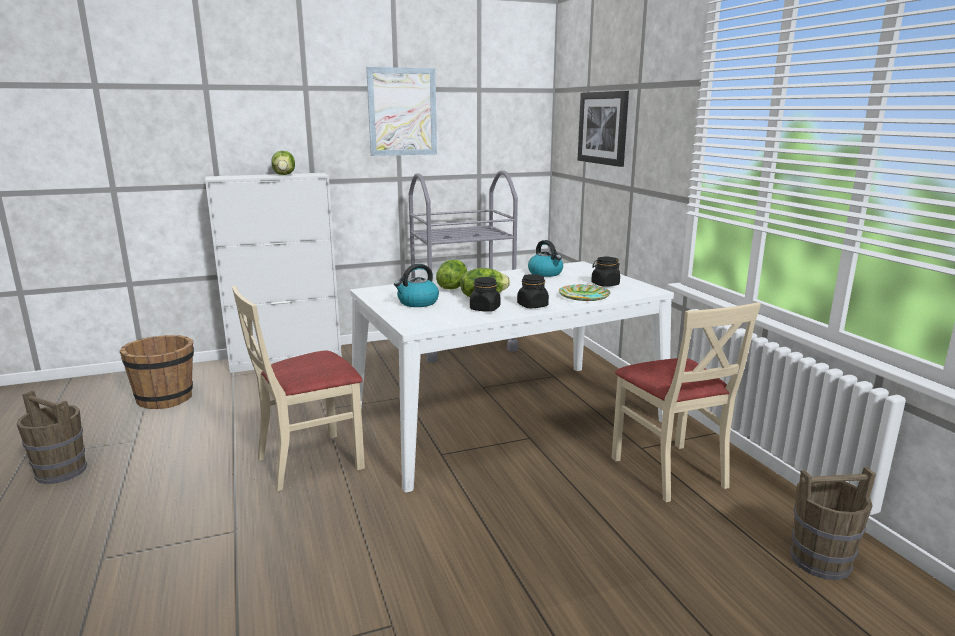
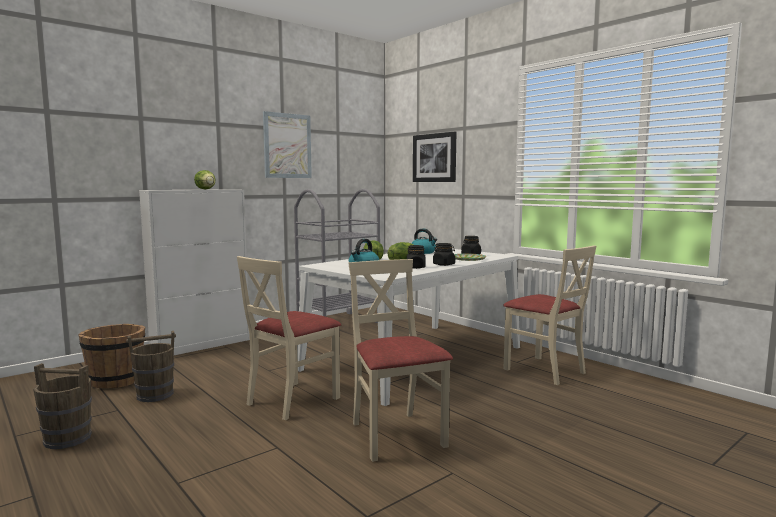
camera: 20 degrees left, 10 degrees down
brown bucket [791,467,876,580] -> brown bucket moved to [126,331,176,402]
none -> beige chair [348,259,453,462]

